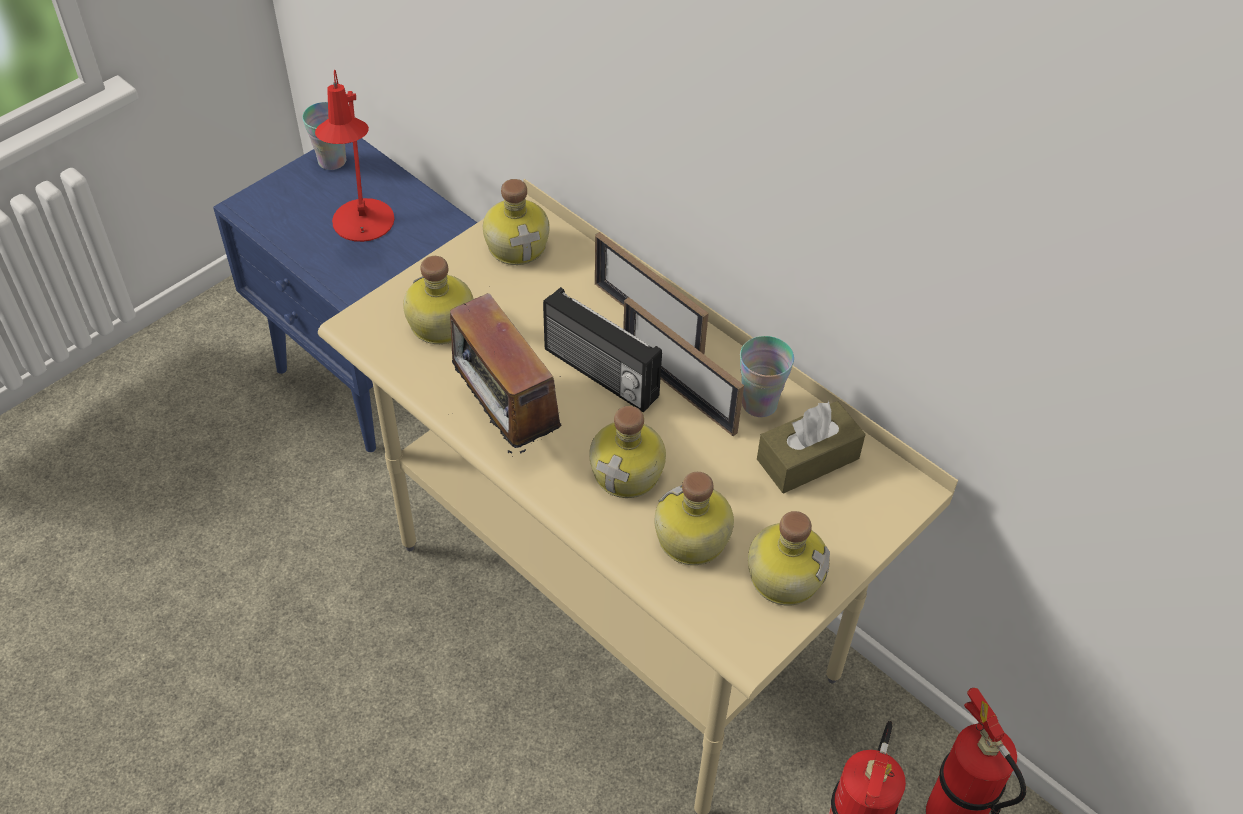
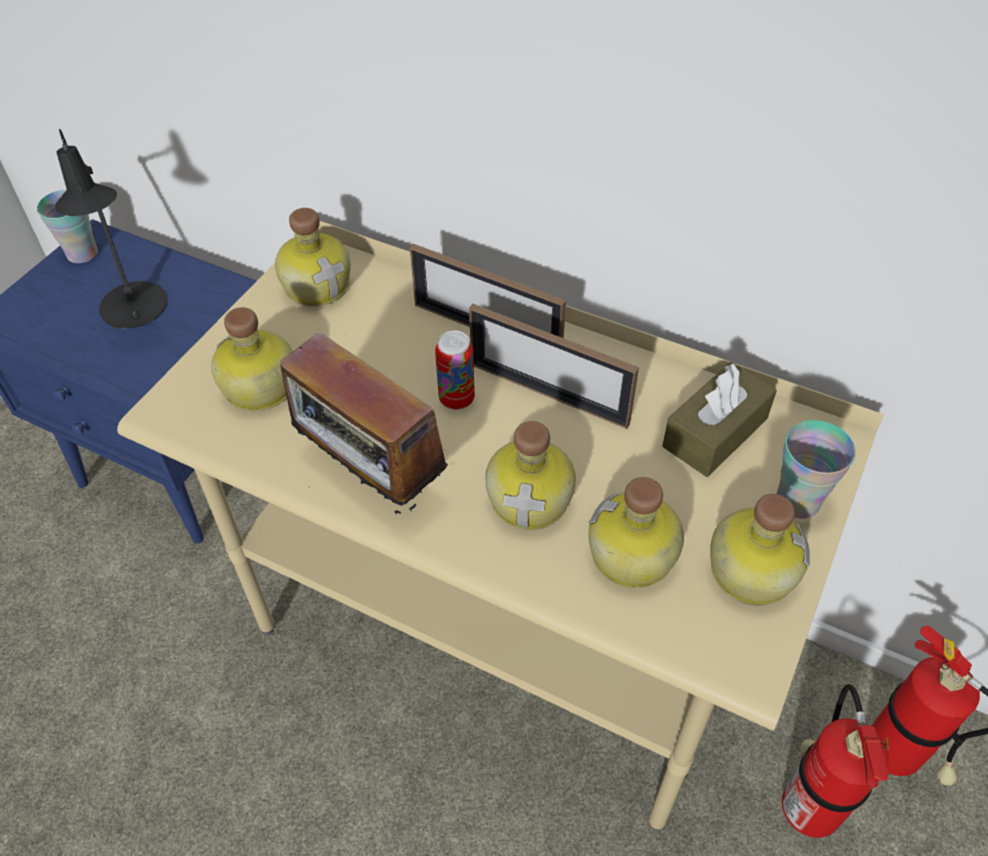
camera: 15 degrees left, 0 degrees up
red table lamp [315,70,395,242] -> black table lamp [55,129,168,328]
radio [543,287,662,413] -> can [435,330,475,410]
cup [740,336,794,417] -> cup moved to [776,420,856,519]

